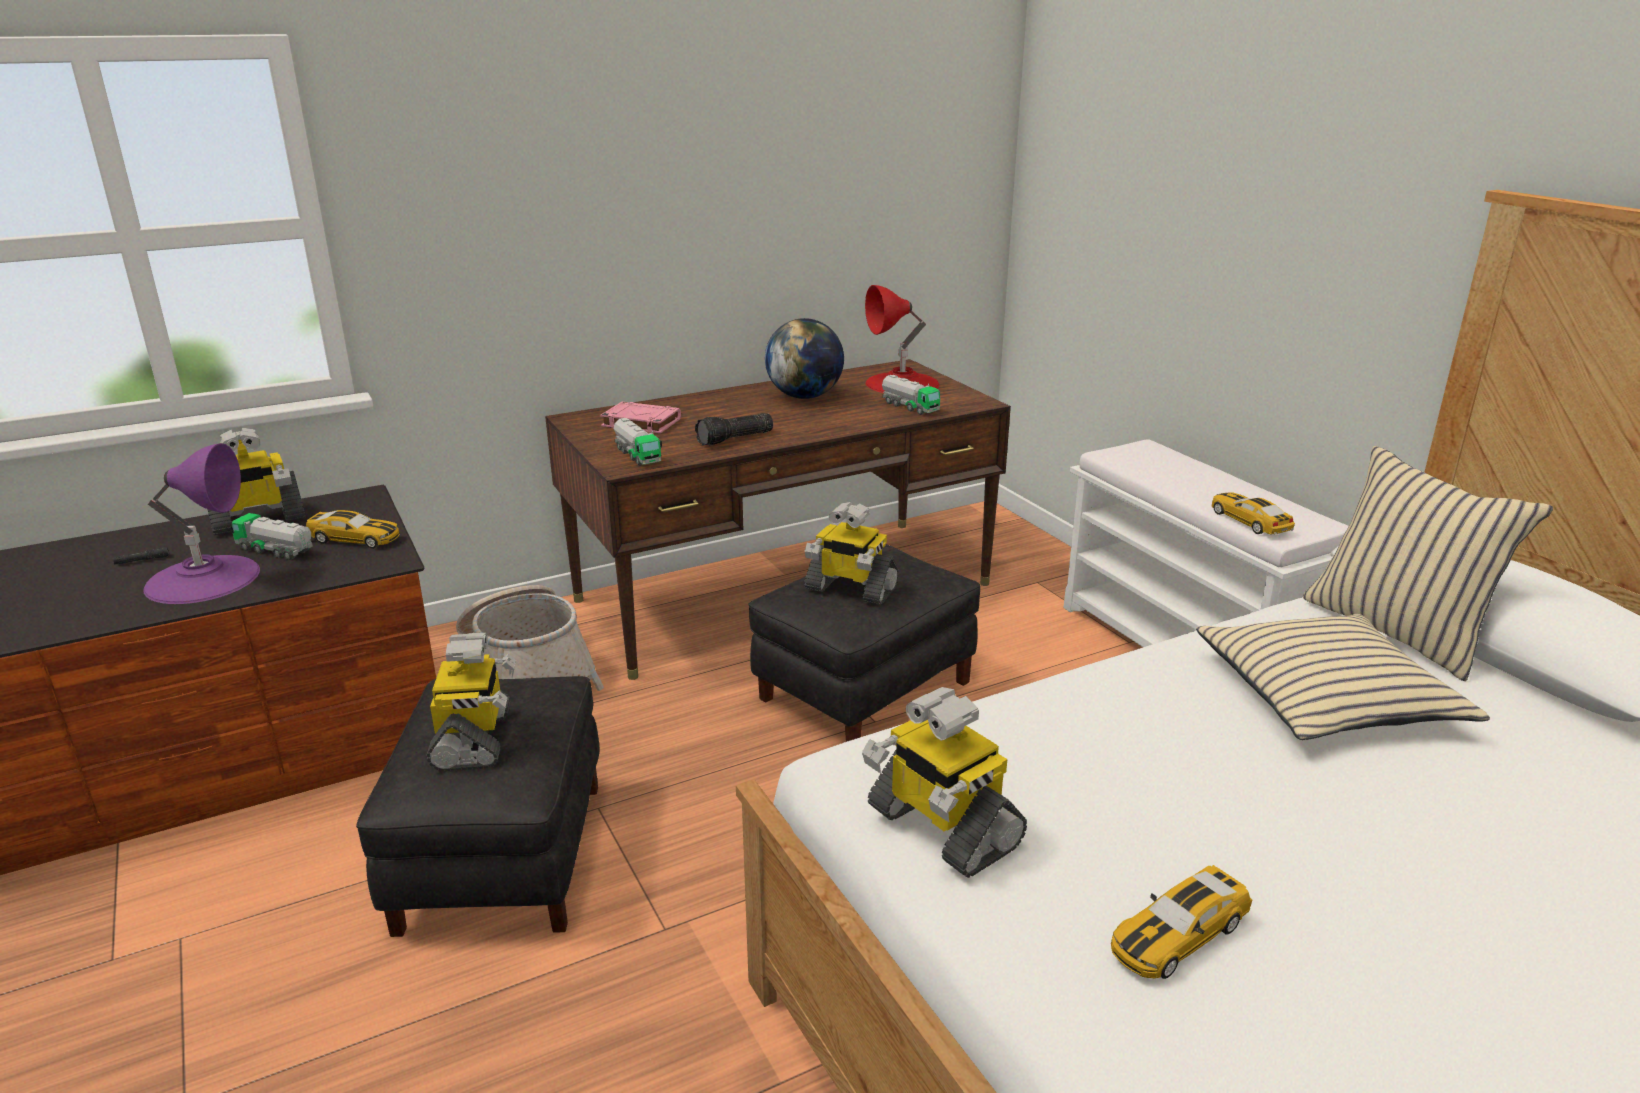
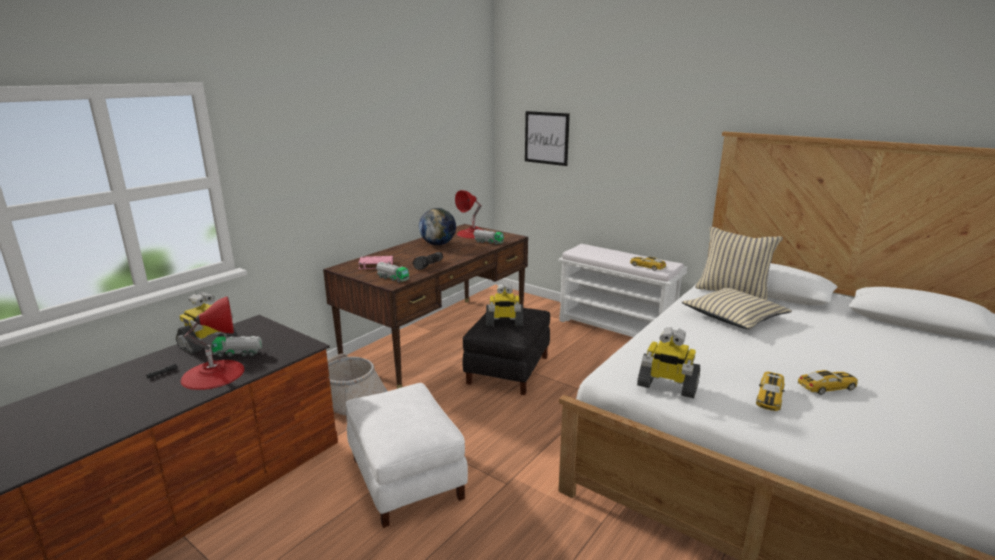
camera: 25 degrees left, 5 degrees down
purple table lamp [143,443,260,604] -> red table lamp [181,296,245,390]
toy car [306,510,400,549] -> toy car moved to [798,370,858,395]
black ottoman [356,676,599,937] -> white ottoman [346,383,468,528]
toy robot [427,633,516,771] -> none
none -> picture [525,111,570,166]

